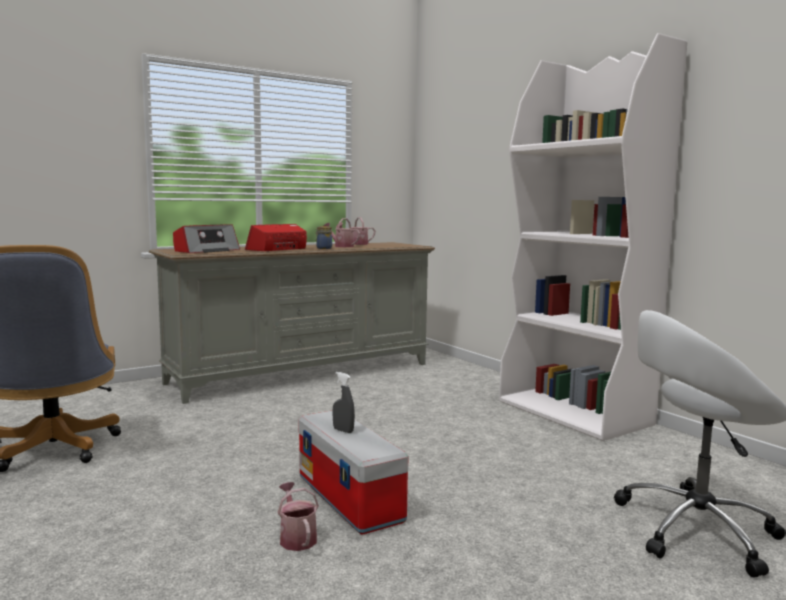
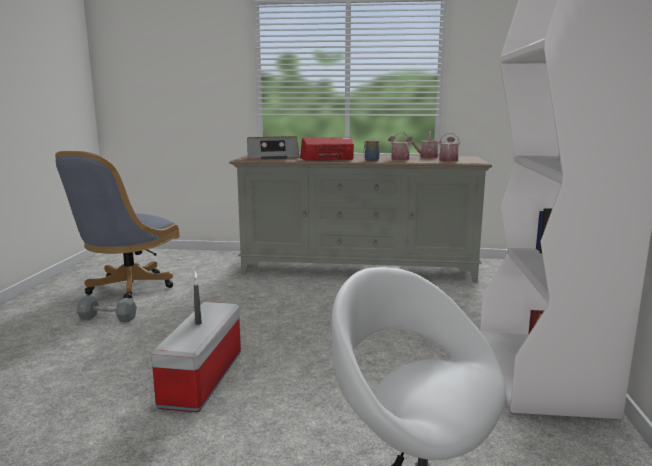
camera: 40 degrees right, 5 degrees up
watering can [277,482,319,551] -> watering can moved to [439,133,460,162]
none -> grey dumbbell [77,296,137,322]

